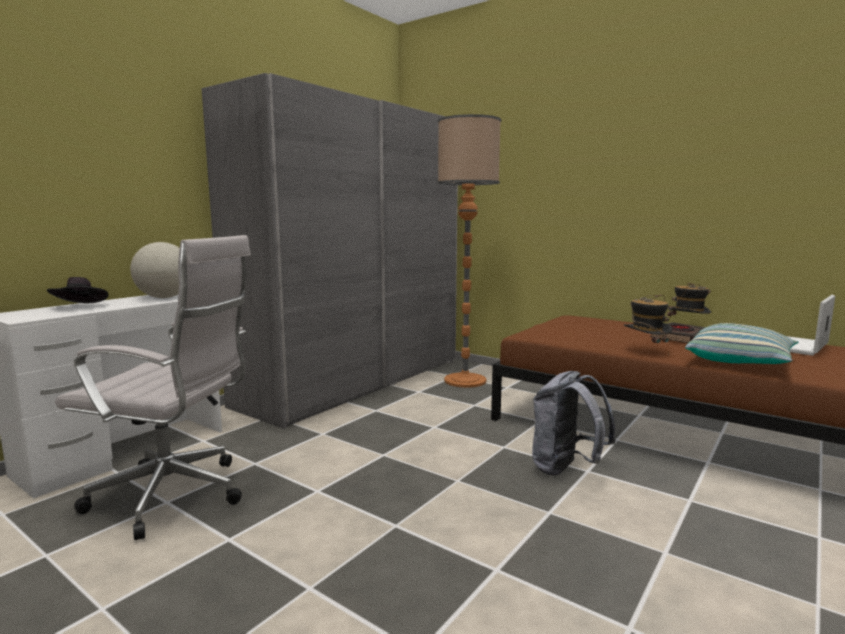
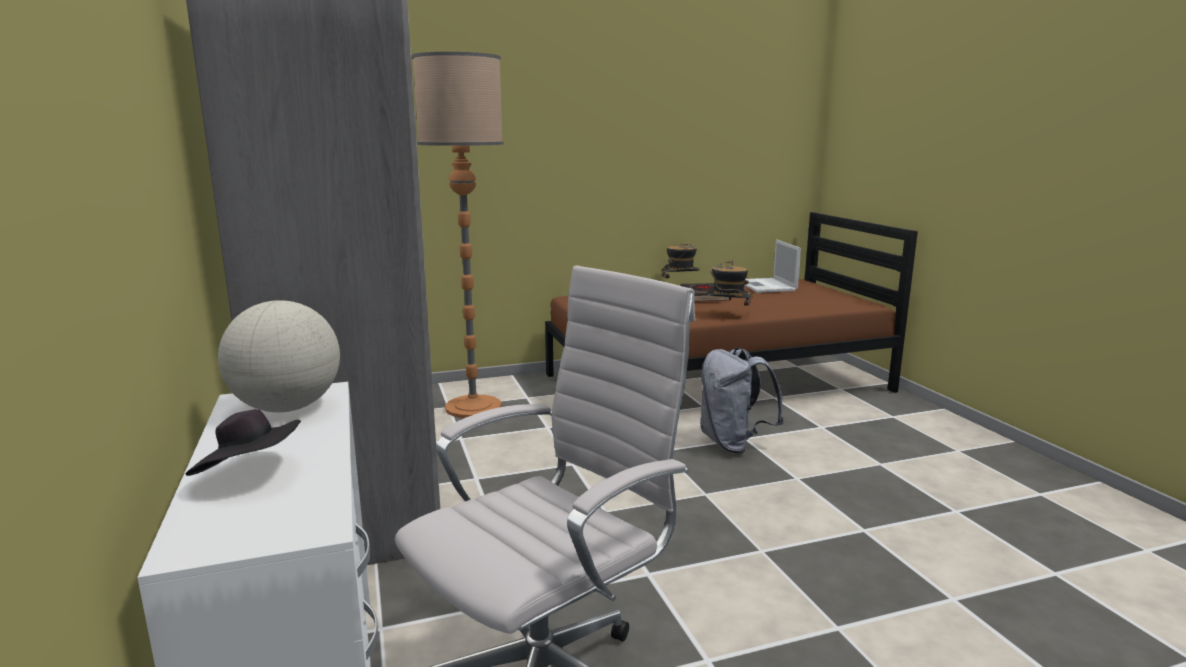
camera: 55 degrees left, 5 degrees up
pillow [685,323,798,364] -> none

